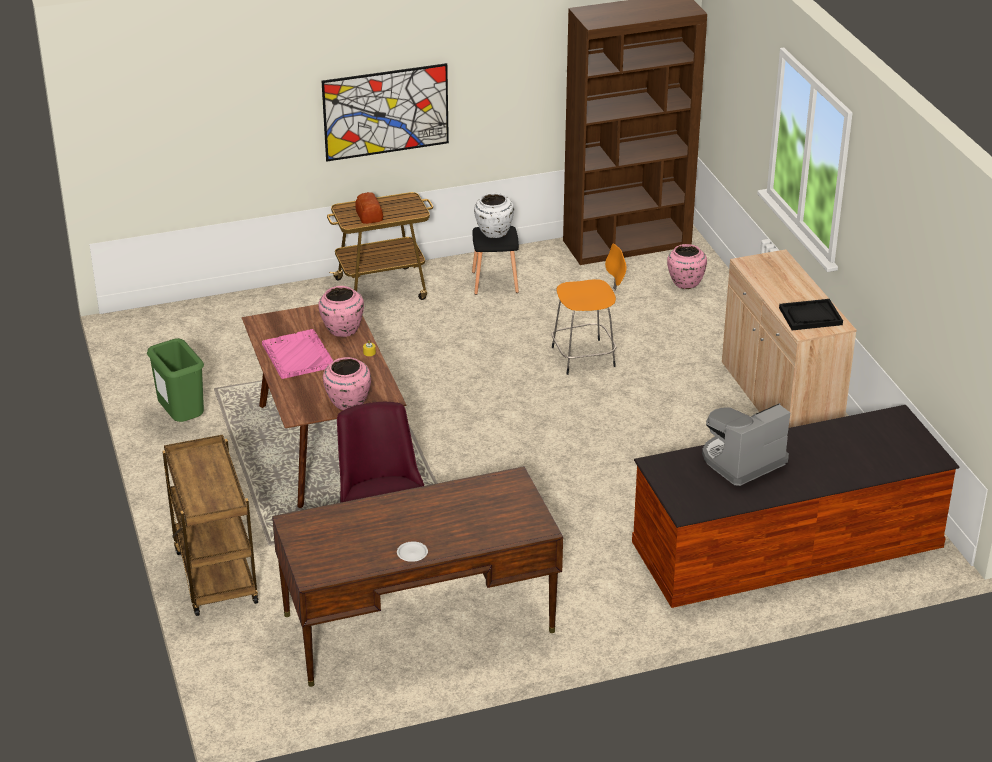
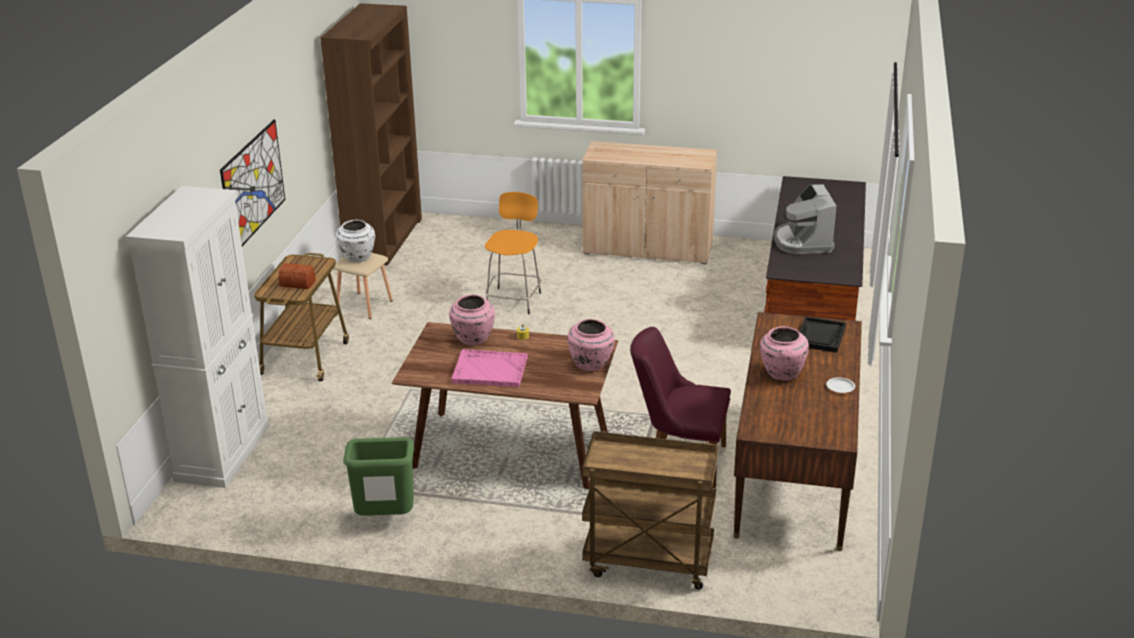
camera: 60 degrees left, 5 degrees down
black stool [472,226,519,295] -> beige stool [333,253,393,319]
pink vase [667,244,707,289] -> pink vase moved to [760,326,809,381]
black tray [779,299,843,330] -> black tray moved to [799,316,846,352]
none -> white cabinet [126,186,270,488]

